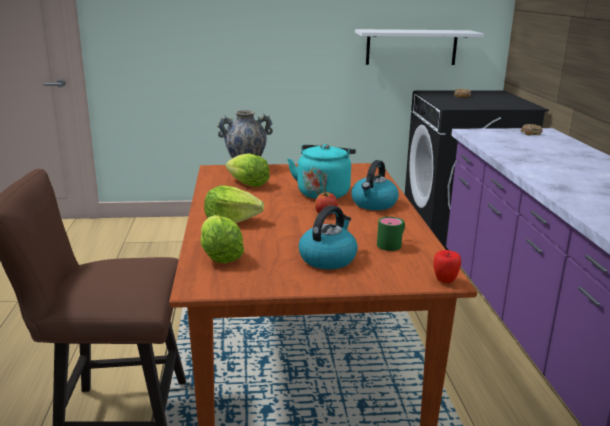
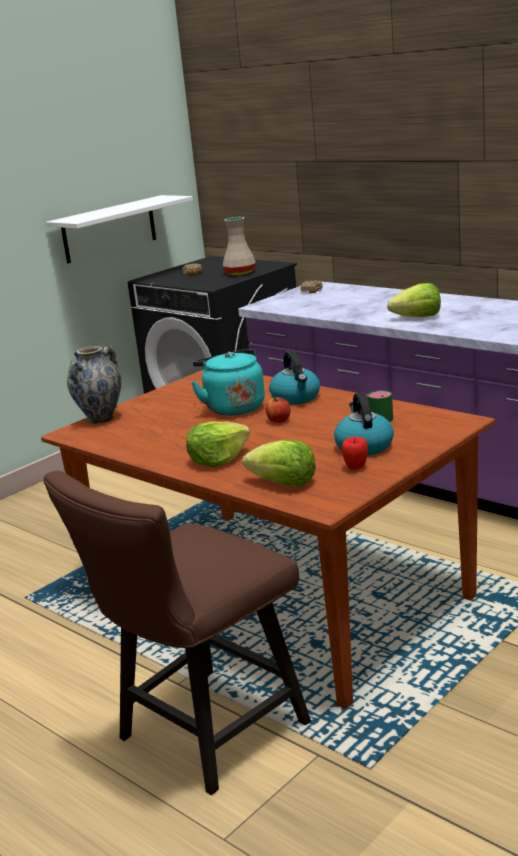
camera: 40 degrees left, 0 degrees up
lettuce [226,153,270,187] -> lettuce moved to [387,283,441,317]
apple [433,250,461,283] -> apple moved to [342,437,368,470]
none -> beige vase [223,217,256,275]

